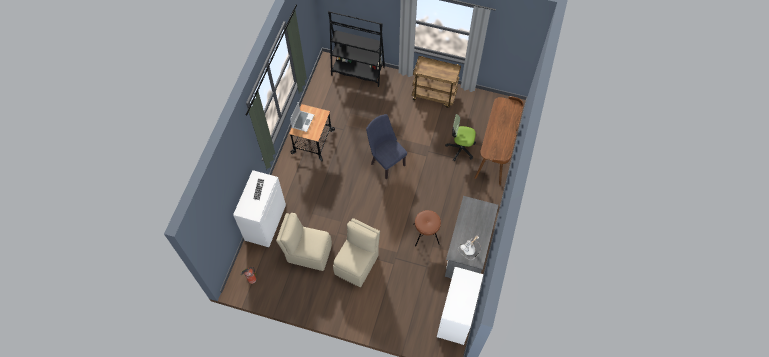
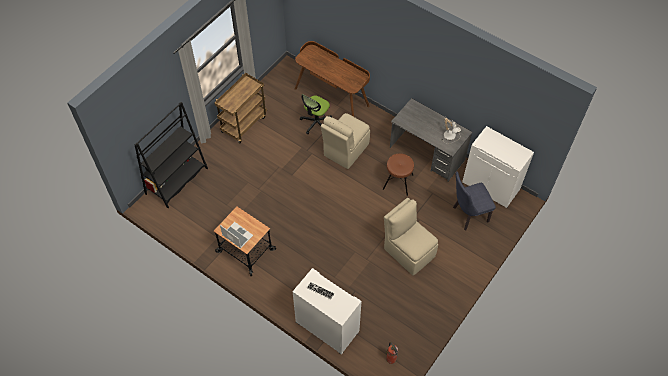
camera: 70 degrees left, 5 degrees down
beige chair [276,213,332,271] -> beige chair moved to [321,113,370,169]
blue chair [366,114,407,180] -> blue chair moved to [453,172,496,230]

